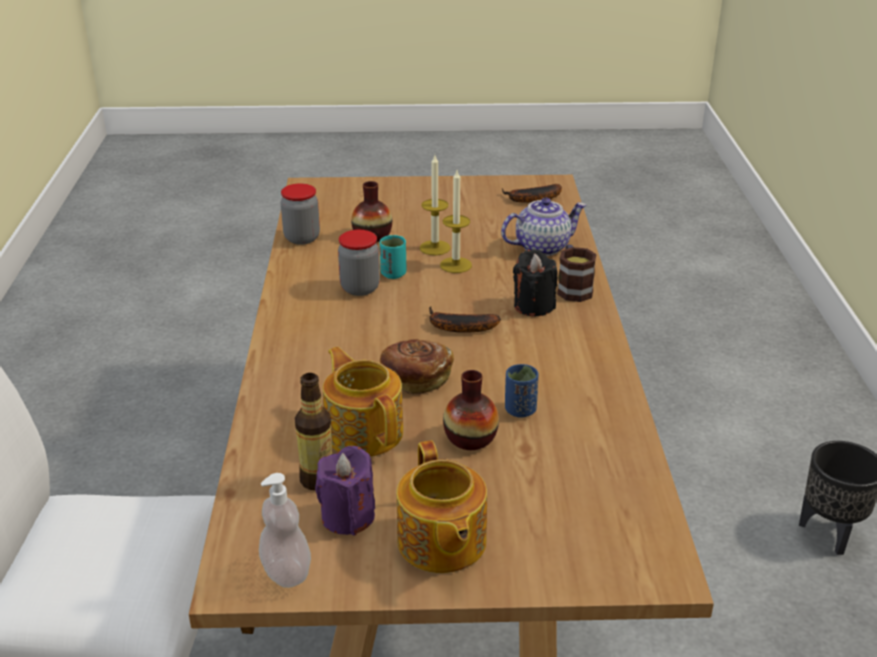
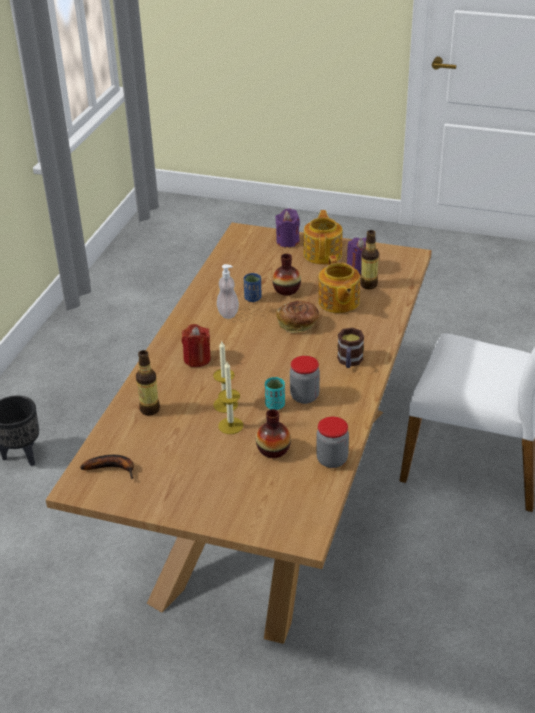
camera: 160 degrees left, 5 degrees up
soap dispenser [259,473,311,588] -> soap dispenser moved to [217,264,239,319]
banana [429,306,501,333] -> none
teapot [501,198,587,256] -> bottle [136,350,160,416]
black candle [513,250,558,317] -> red candle [182,324,211,367]
mug [557,244,597,302] -> mug moved to [337,328,364,368]
none -> purple candle [275,208,300,247]

